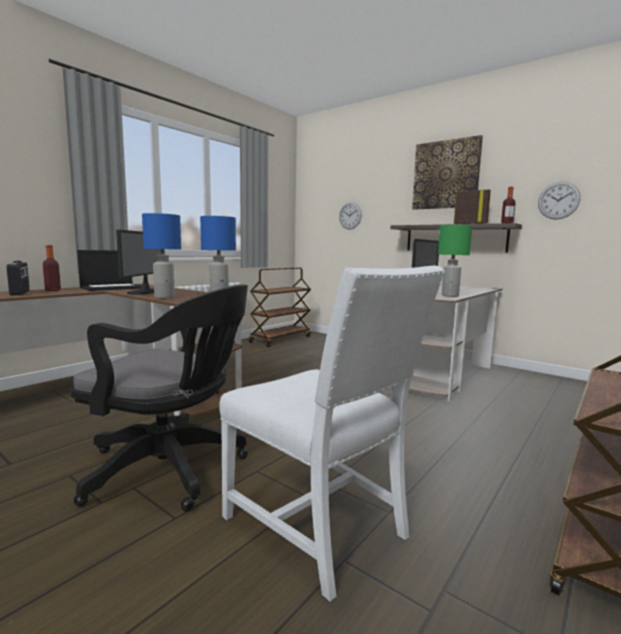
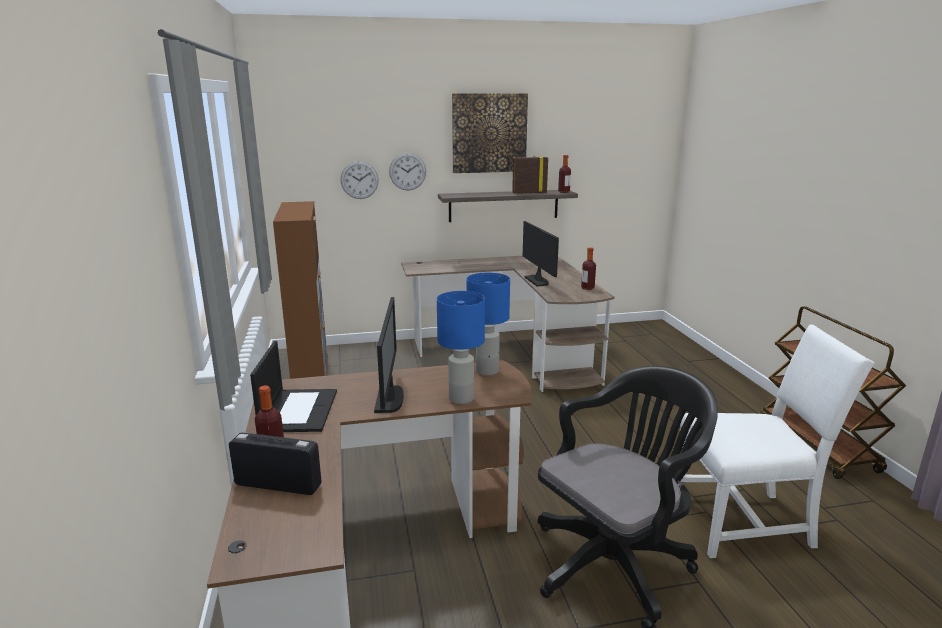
camera: 50 degrees left, 10 degrees up
monitor [116,229,161,295] -> monitor turned 45 degrees clockwise [374,297,404,413]
brown cart [249,268,311,347] -> brown cabinet [273,201,327,379]
green table lamp [438,225,472,297] -> bottle [581,247,596,290]
wall clock [538,182,581,220] -> wall clock moved to [389,153,426,191]

